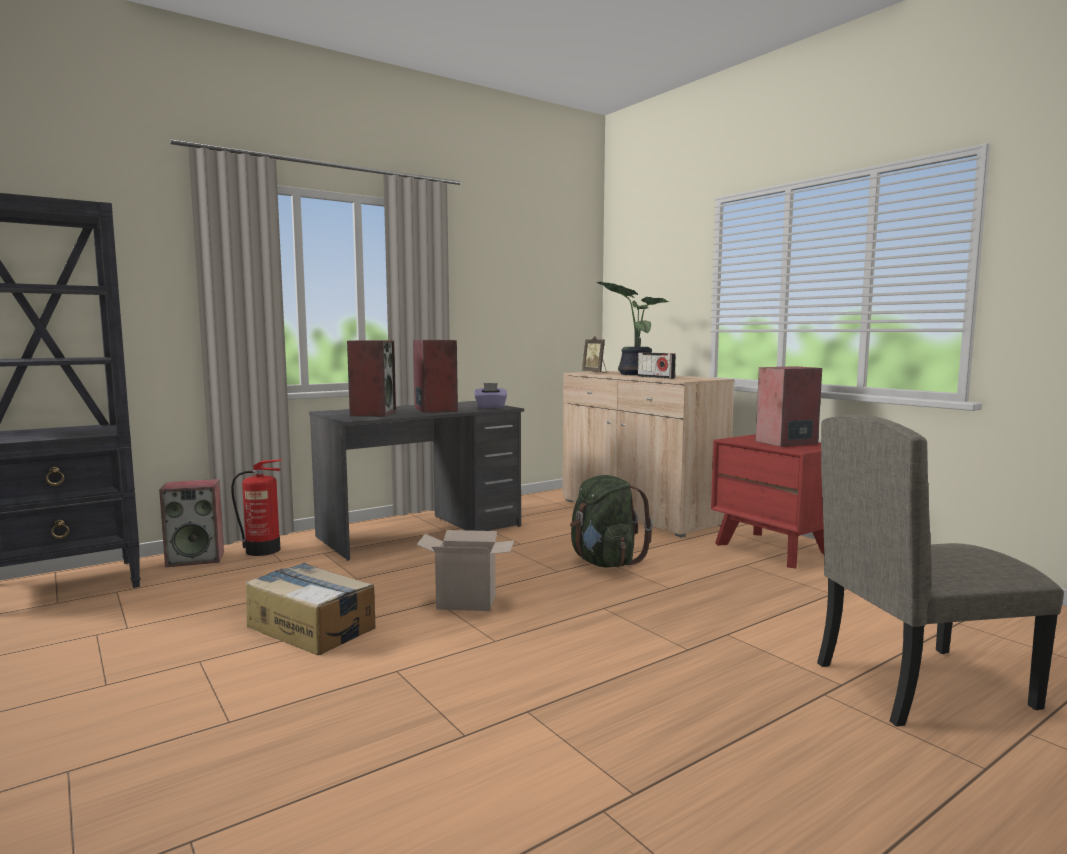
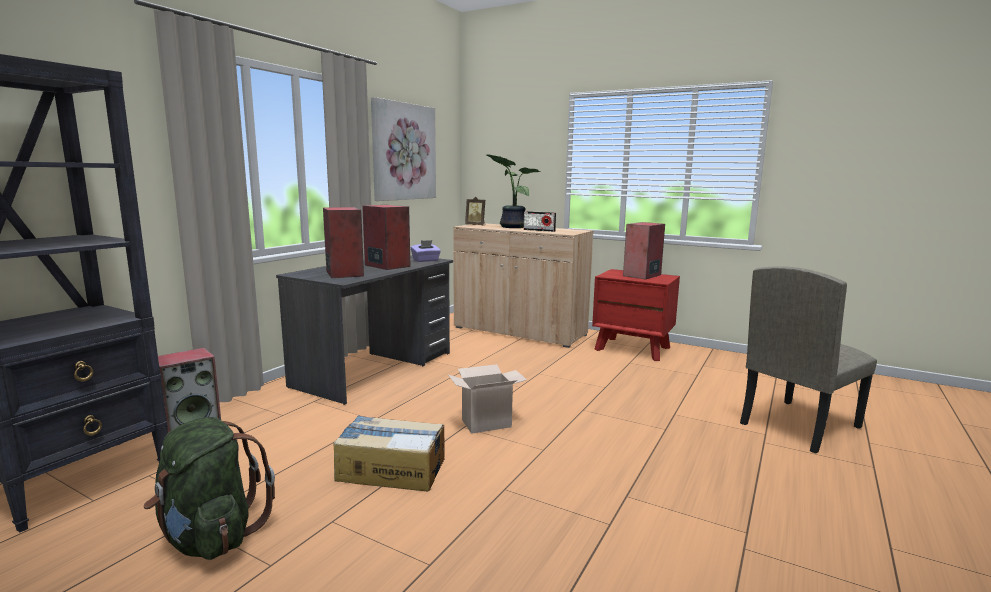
camera: 25 degrees left, 5 degrees up
fire extinguisher [231,459,283,556] -> none
green backpack [570,475,653,568] -> green backpack moved to [144,417,275,560]
none -> picture [371,97,436,201]

